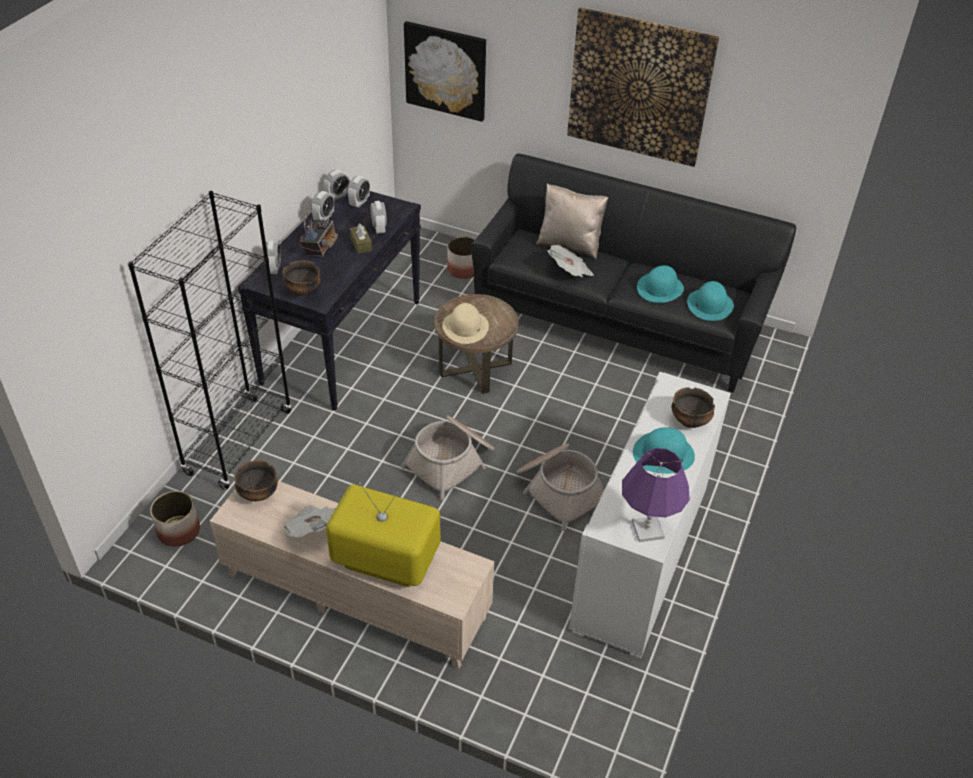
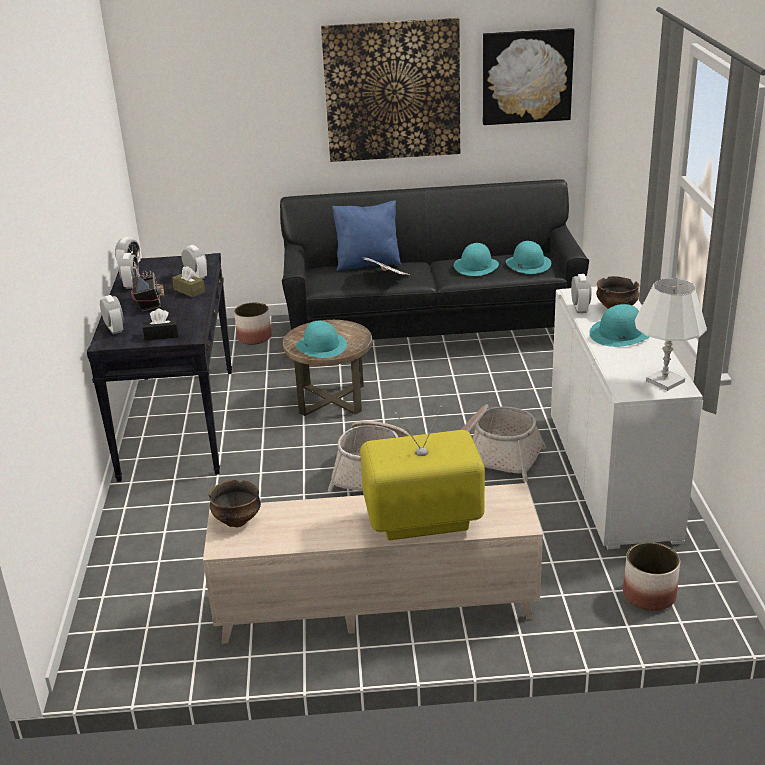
camera: 25 degrees left, 15 degrees down
black bookcase [128,191,292,490] -> none
planter [150,491,200,547] -> planter moved to [623,542,680,611]
newspaper [282,505,336,537] -> none
bowl [283,260,321,296] -> black tissue box [142,308,179,340]
alarm clock [347,176,370,208] -> alarm clock moved to [571,274,591,313]
picture [404,21,486,122] -> picture moved to [483,28,575,125]
beige hat [442,303,489,344] -> turquoise hat [296,321,347,358]
beige pillow [536,184,608,259] -> blue pillow [332,200,401,271]
purple table lamp [622,448,690,542] -> white table lamp [635,278,707,391]

